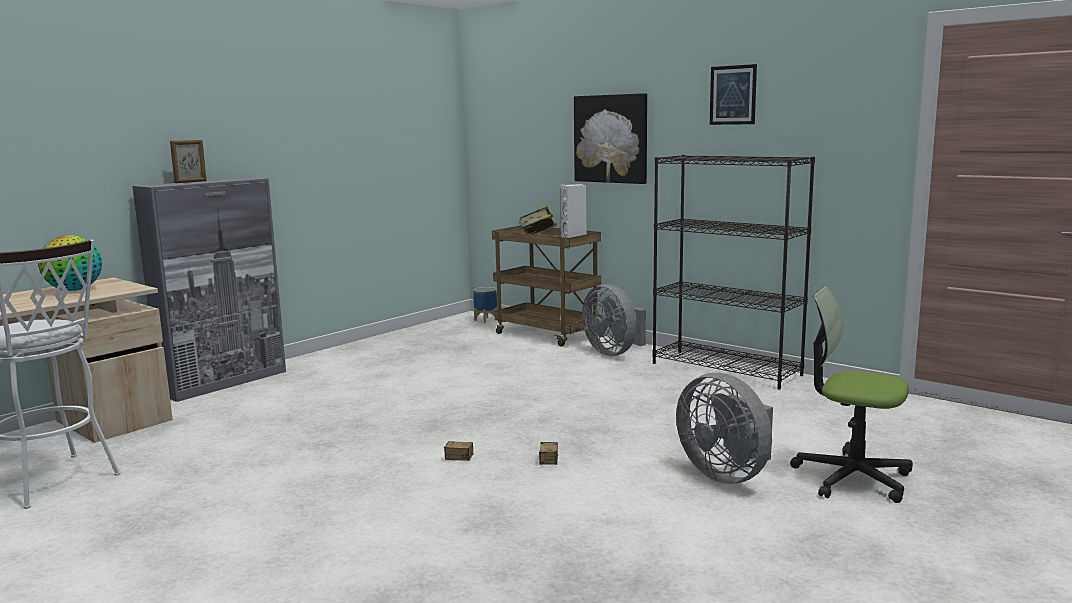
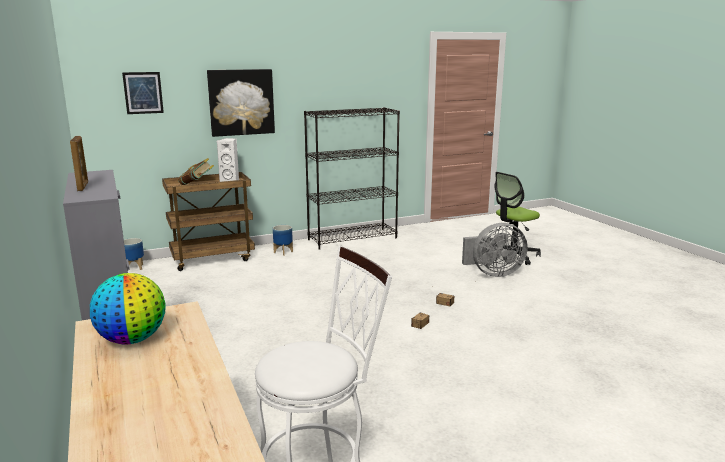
camera: 65 degrees left, 5 degrees up
grey fan [582,284,646,356] -> planter [273,225,293,256]
picture [710,64,757,125] -> picture moved to [122,72,164,114]

